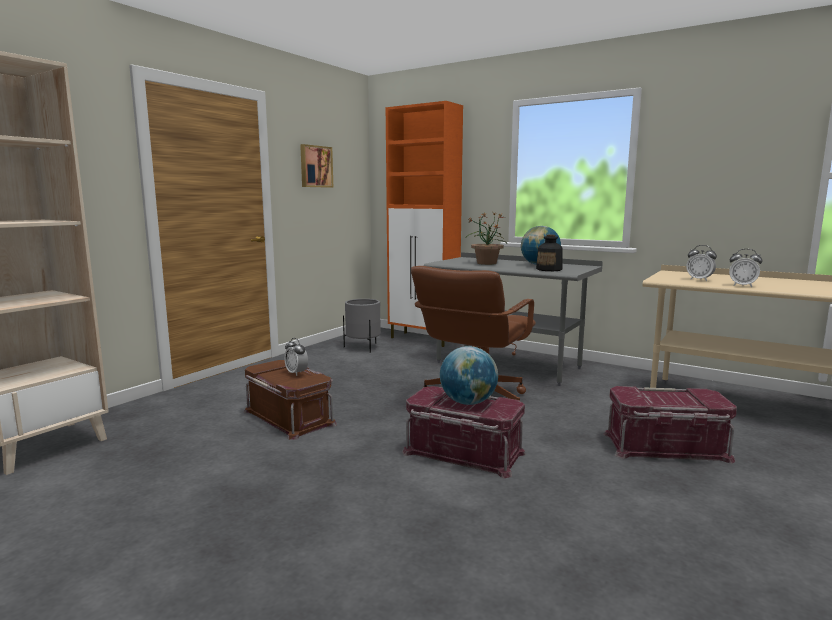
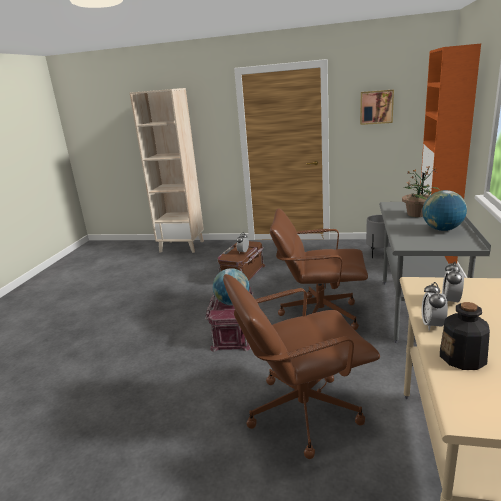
camera: 70 degrees right, 10 degrees up
bottle [536,235,563,271] -> bottle moved to [440,302,490,370]
red storage box [603,386,737,464] -> brown office chair [223,274,380,459]

